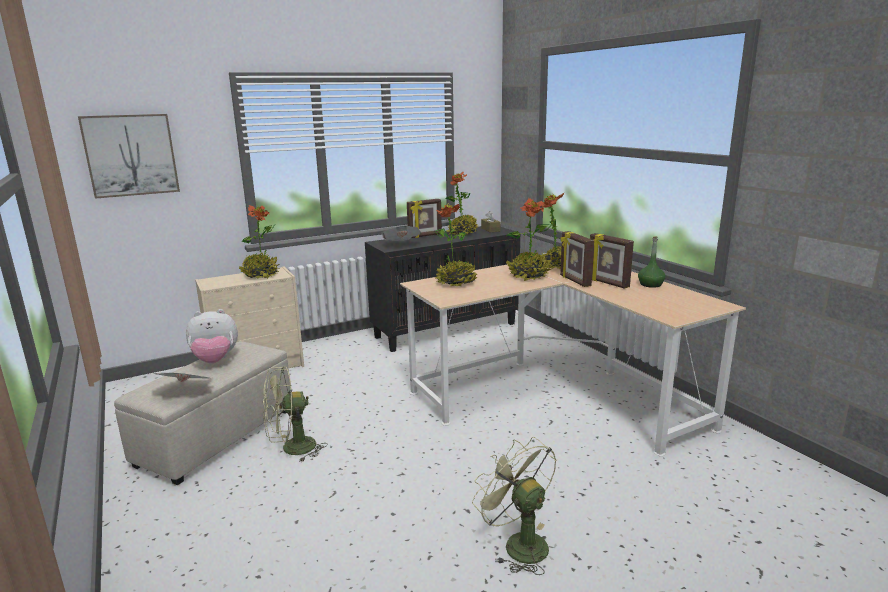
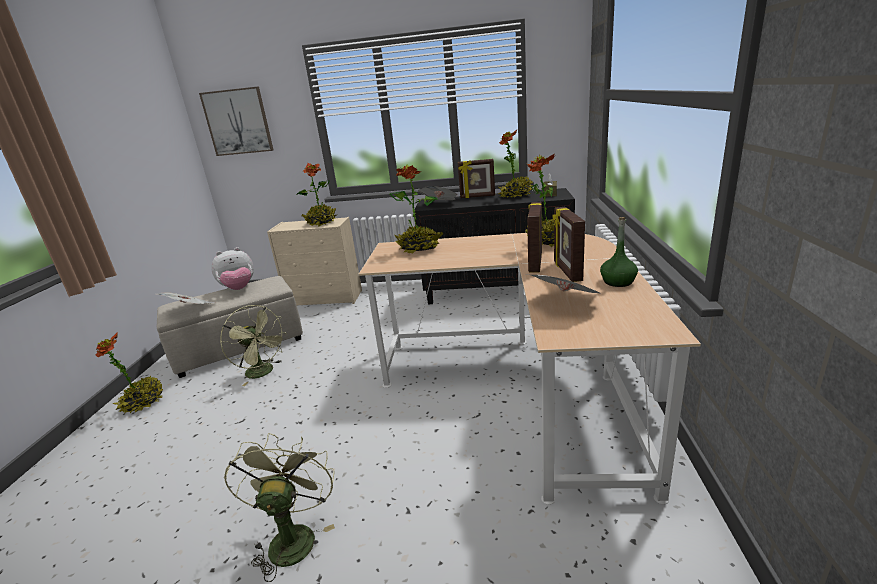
camera: 35 degrees right, 5 degrees up
plush toy [186,309,238,363] -> plush toy turned 45 degrees counterclockwise [211,247,254,290]
green fan [263,366,328,462] -> green fan turned 150 degrees counterclockwise [220,305,287,386]
potted plant [506,198,552,281] -> potted plant moved to [96,332,163,413]
none -> newspaper [525,274,601,294]

